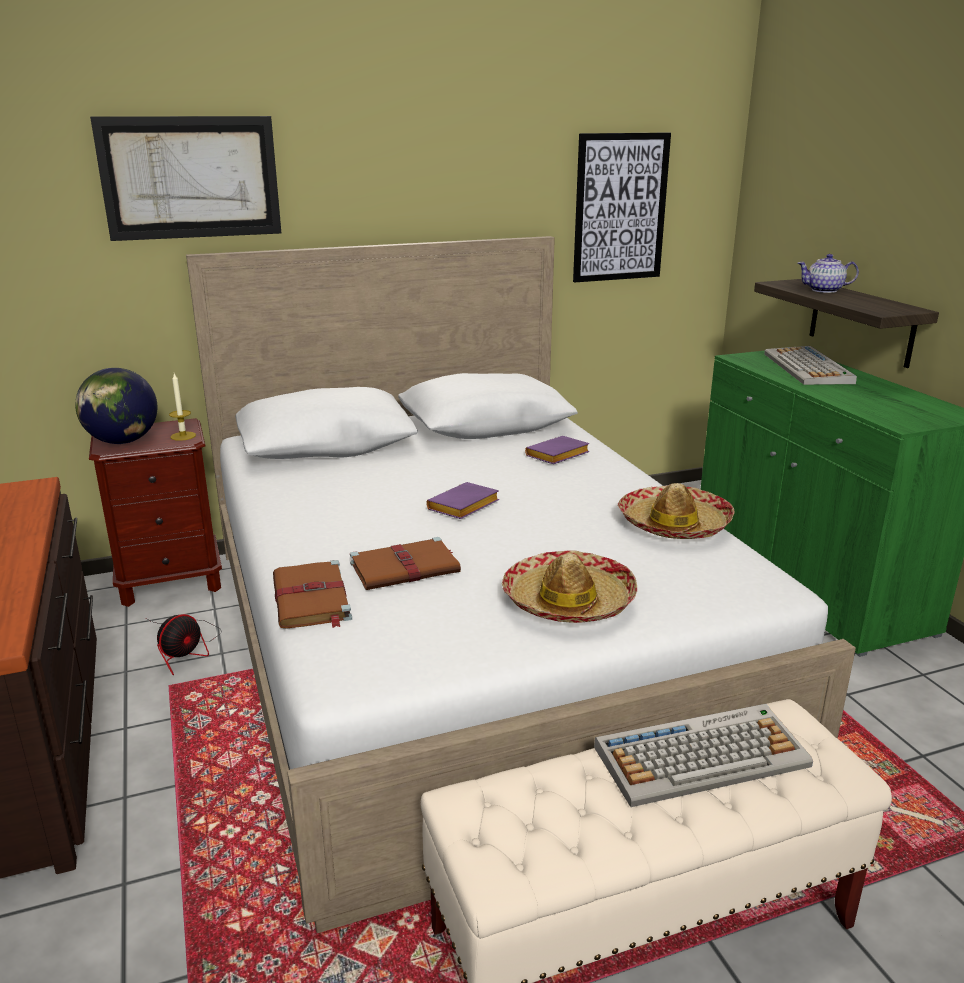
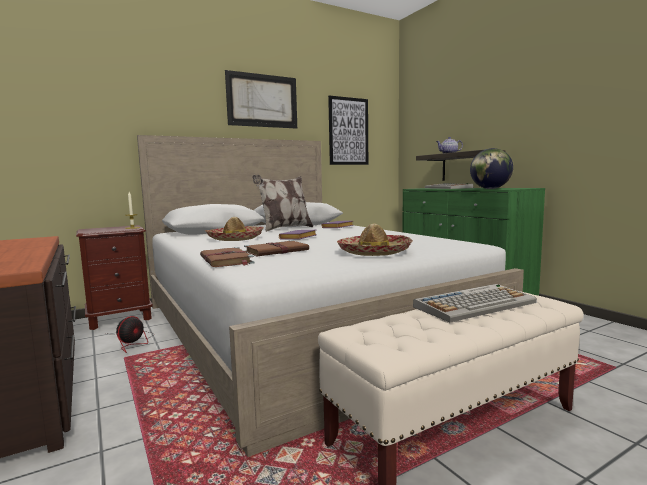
camera: 10 degrees left, 15 degrees down
globe [75,368,157,444] -> globe moved to [470,148,513,189]
picture [90,116,281,241] -> picture moved to [225,70,297,129]
hat [618,483,735,539] -> hat moved to [205,217,264,241]
none -> pillow [252,175,313,232]

